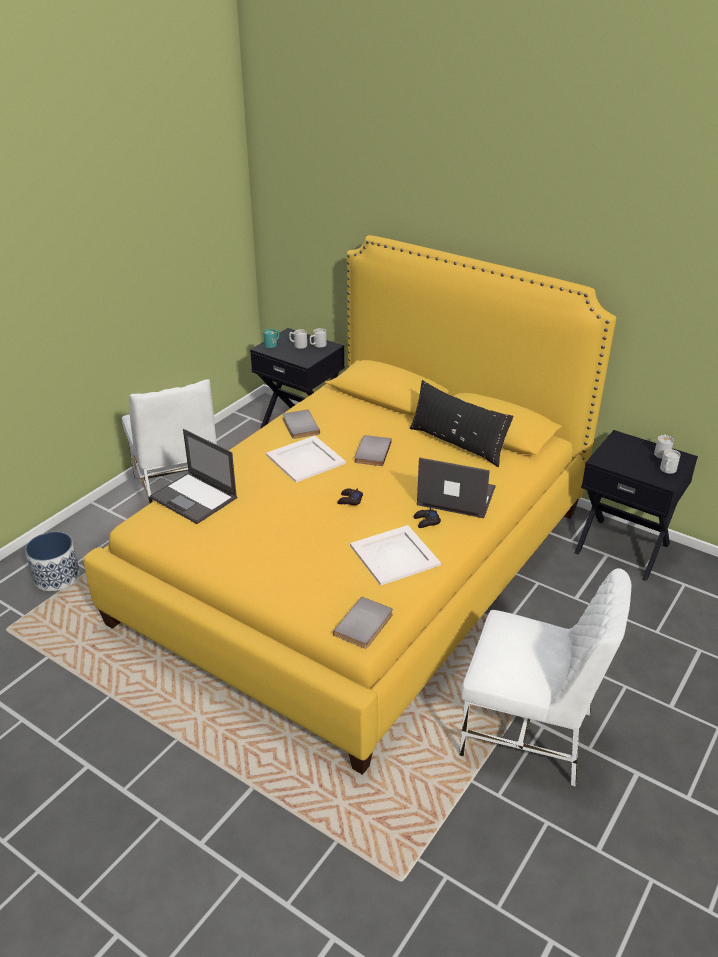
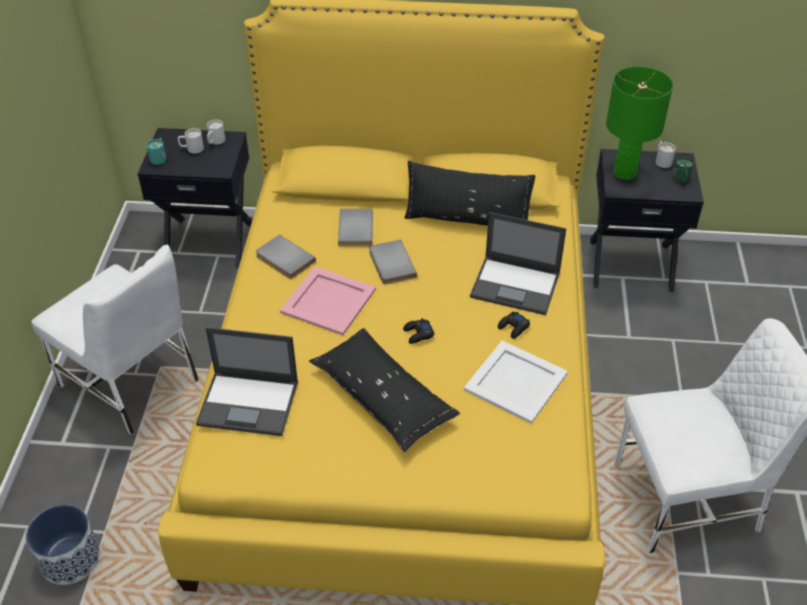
camera: 30 degrees left, 10 degrees up
white tray [266,436,346,482] -> pink tray [280,267,376,335]
grey book [333,597,393,649] -> grey book moved to [338,209,373,246]
laptop [417,457,496,518] -> laptop turned 150 degrees counterclockwise [470,212,566,315]
white mug [660,449,680,474] -> green mug [673,157,694,183]
none -> black pillow [309,328,460,453]
none -> green table lamp [606,66,673,180]

